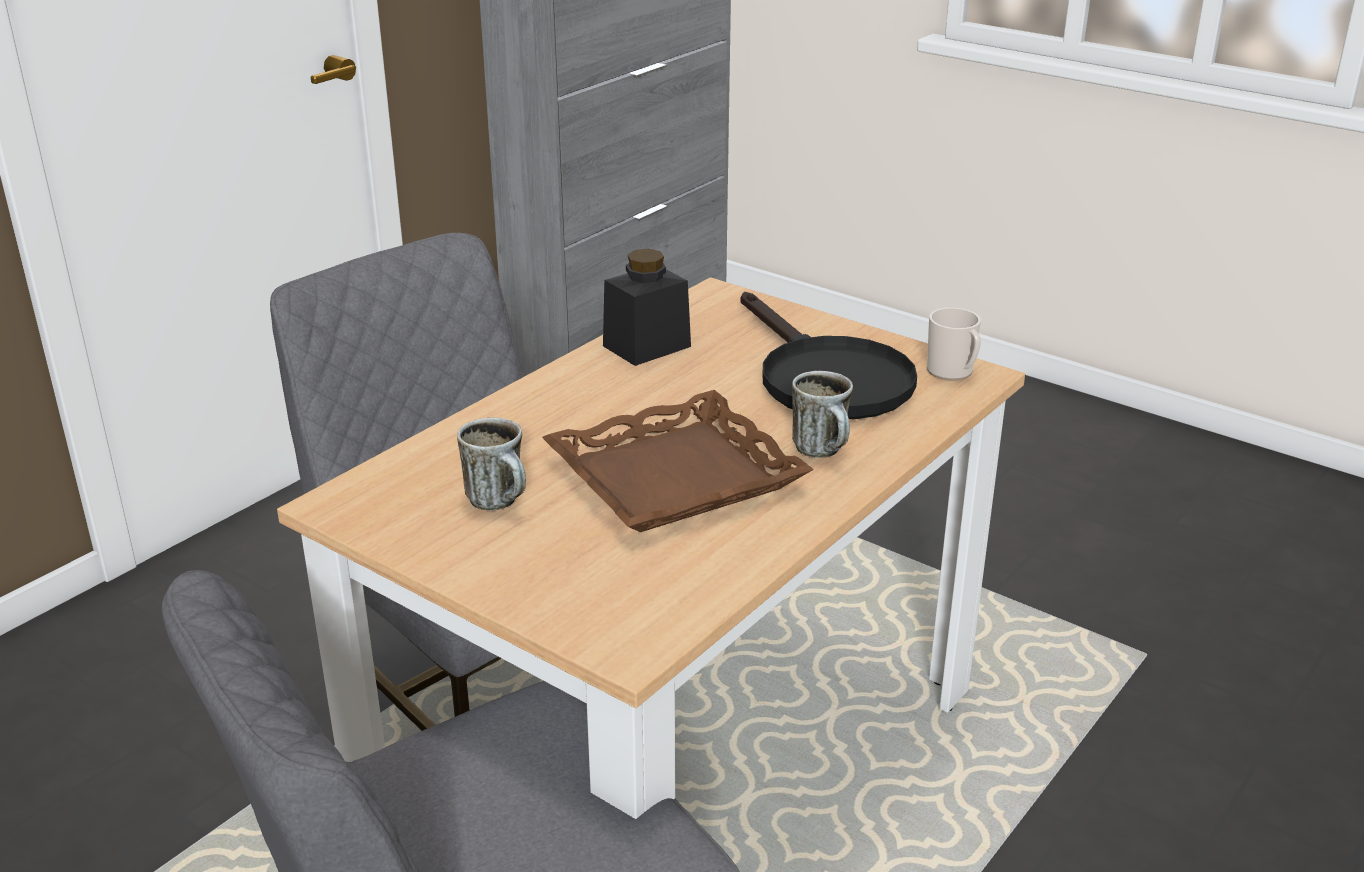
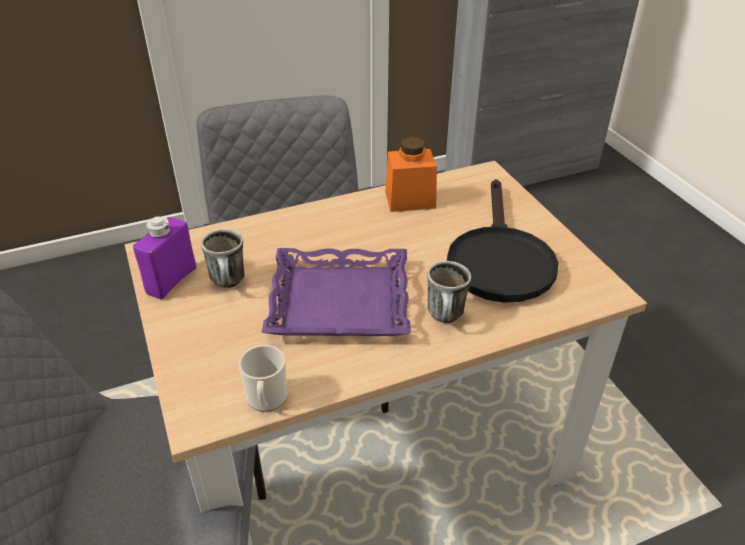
camera: 30 degrees right, 10 degrees up
brown tray [542,390,814,532] -> purple tray [261,248,411,336]
black jar [603,249,691,366] -> orange jar [385,137,437,212]
mug [927,308,981,381] -> mug moved to [239,345,287,412]
none -> purple bottle [133,217,196,299]

